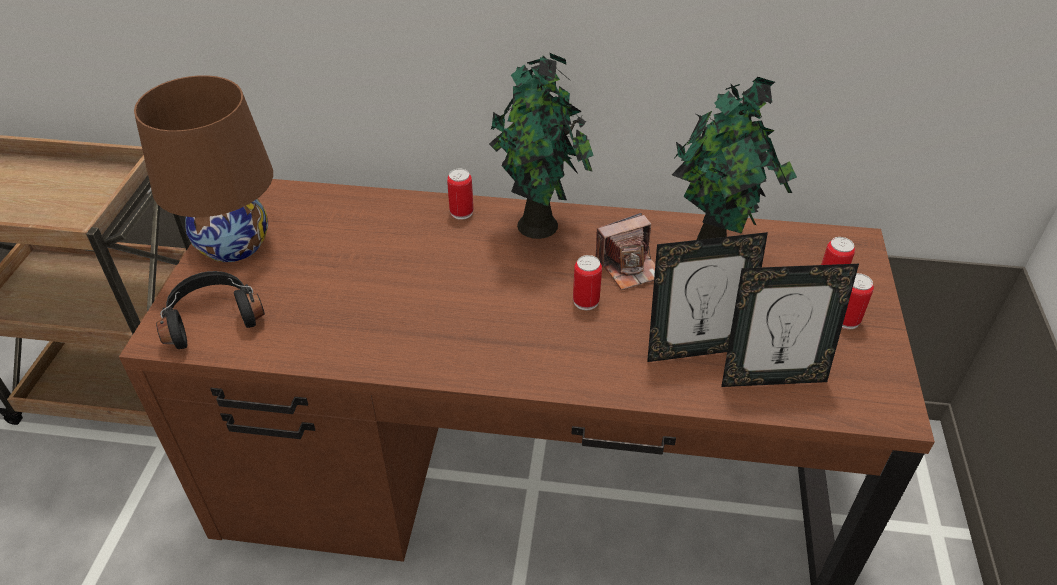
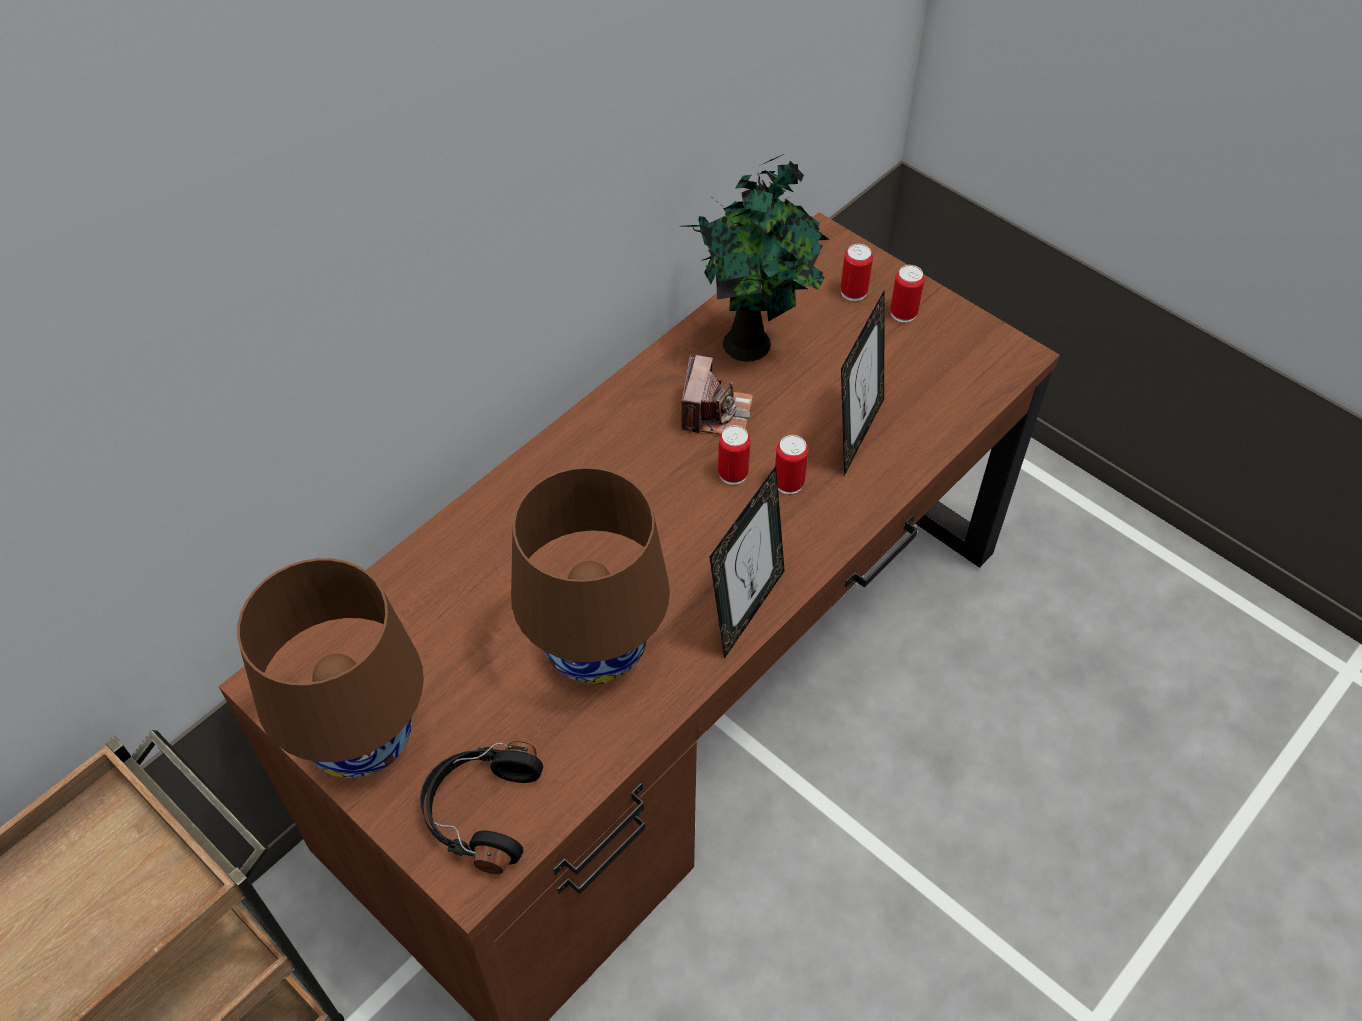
camera: 55 degrees left, 10 degrees up
can [447,169,473,220] -> can moved to [775,435,808,494]
potted plant [489,53,594,239] -> none
picture frame [721,264,859,387] -> picture frame moved to [709,466,785,659]
none -> brown table lamp [511,467,670,684]

